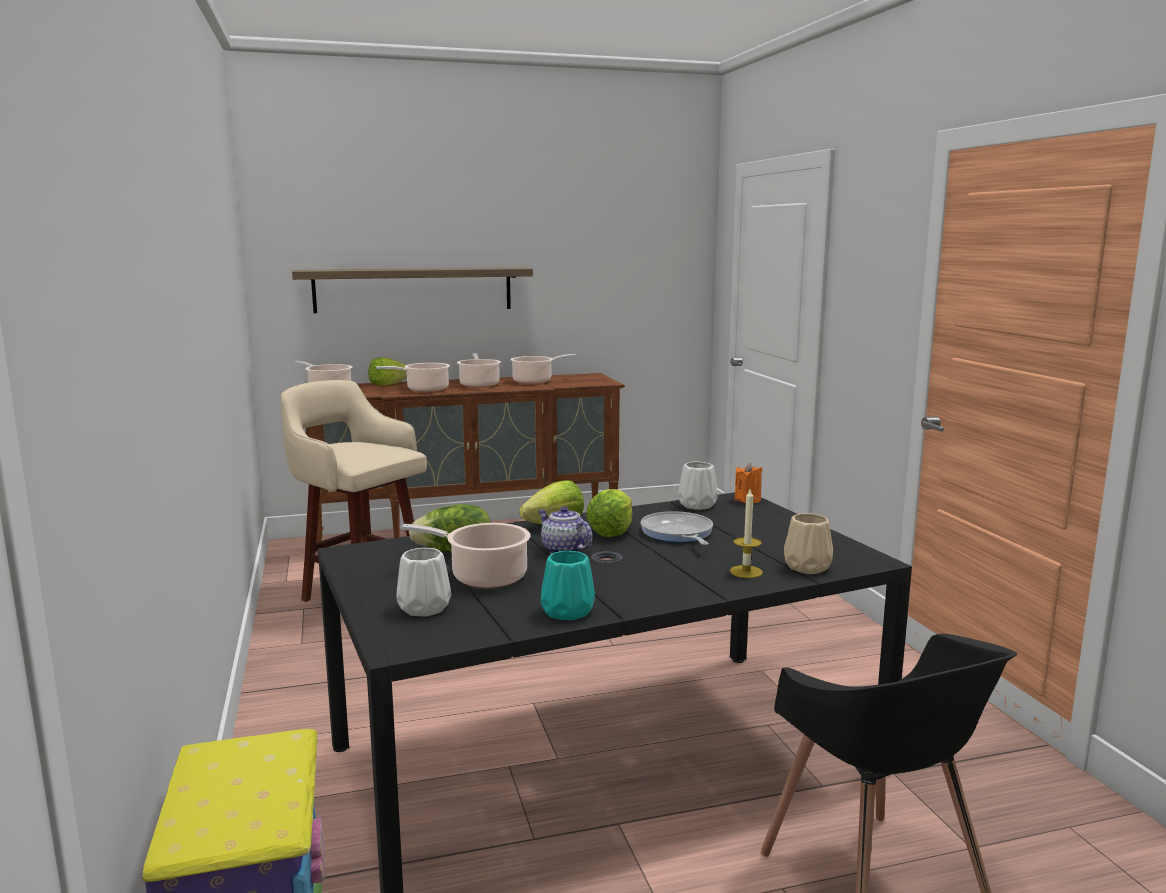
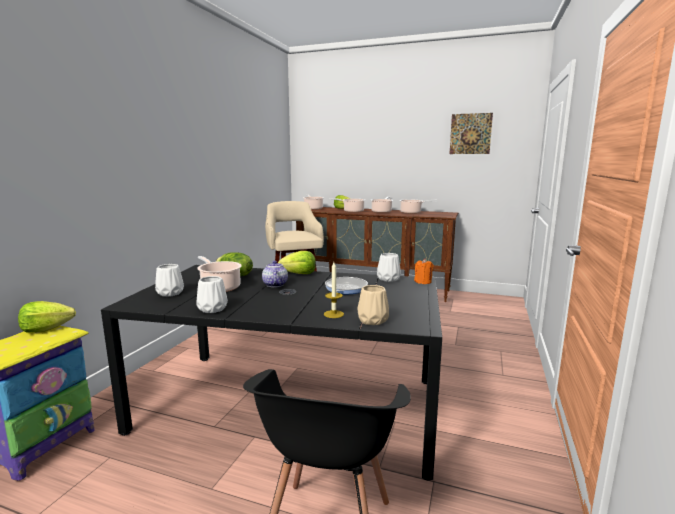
camera: 35 degrees right, 0 degrees up
shelf [292,267,533,313] -> none
turquoise vase [541,551,595,620] -> white vase [196,276,228,313]
lettuce [586,489,632,537] -> lettuce moved to [18,301,76,333]
none -> picture [449,113,493,154]

